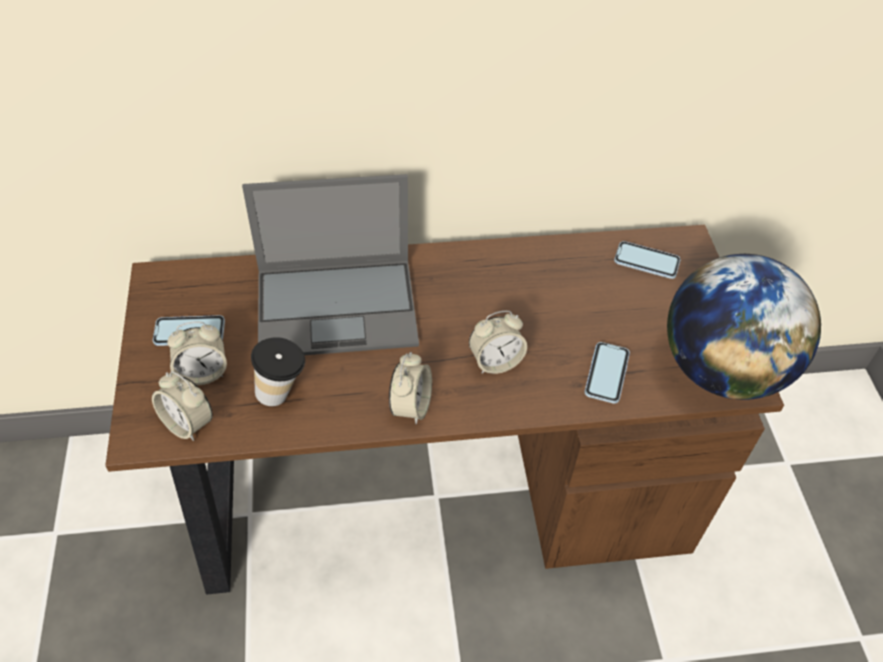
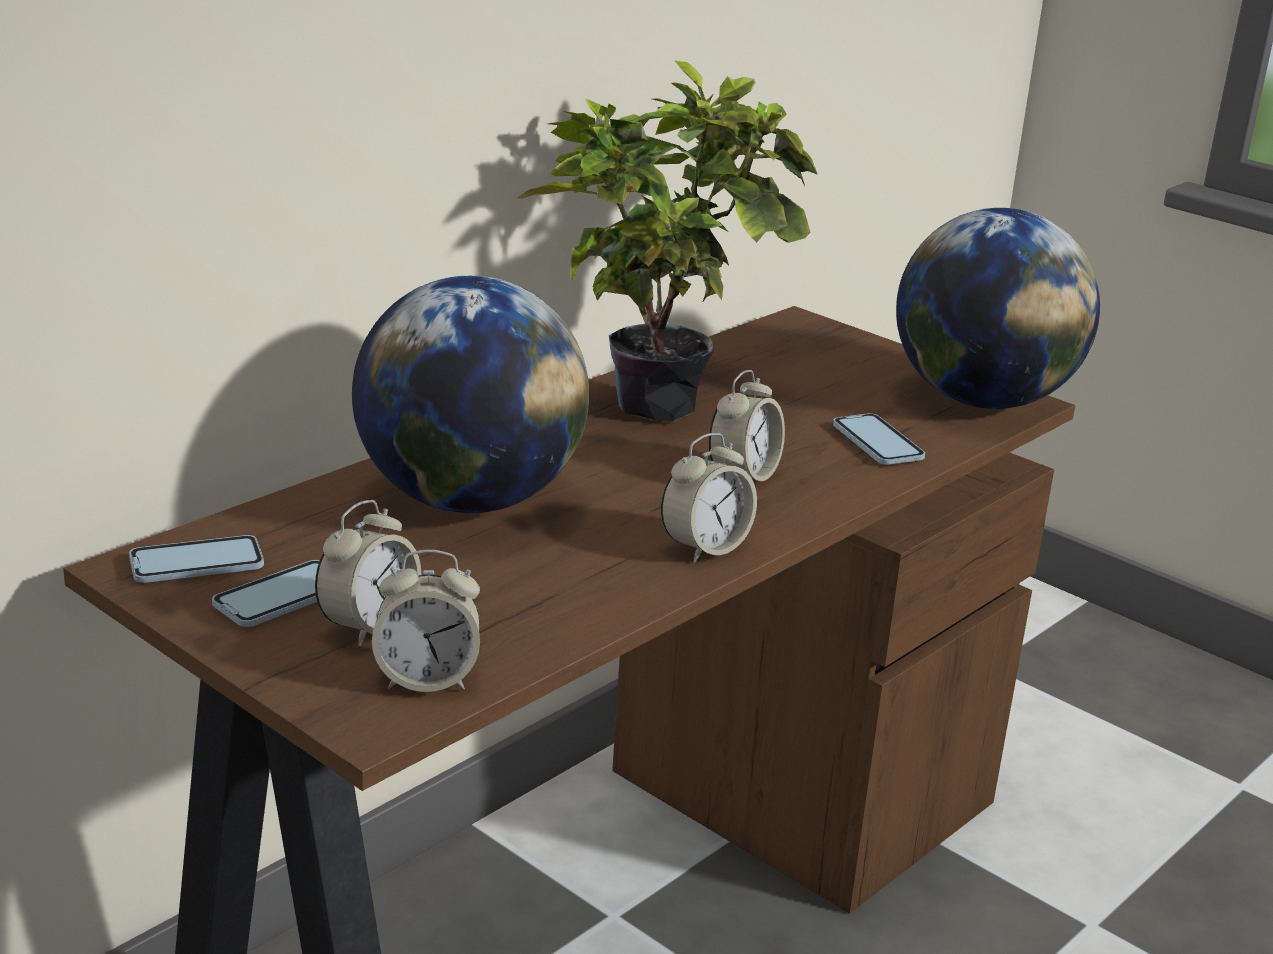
camera: 40 degrees left, 25 degrees down
laptop [242,174,419,355] -> globe [352,276,589,513]
cup [251,337,305,406] -> none
alarm clock [389,352,432,424] -> alarm clock turned 75 degrees clockwise [661,433,757,563]
phone [614,241,681,279] -> phone moved to [129,535,264,583]
none -> potted plant [517,60,818,422]

